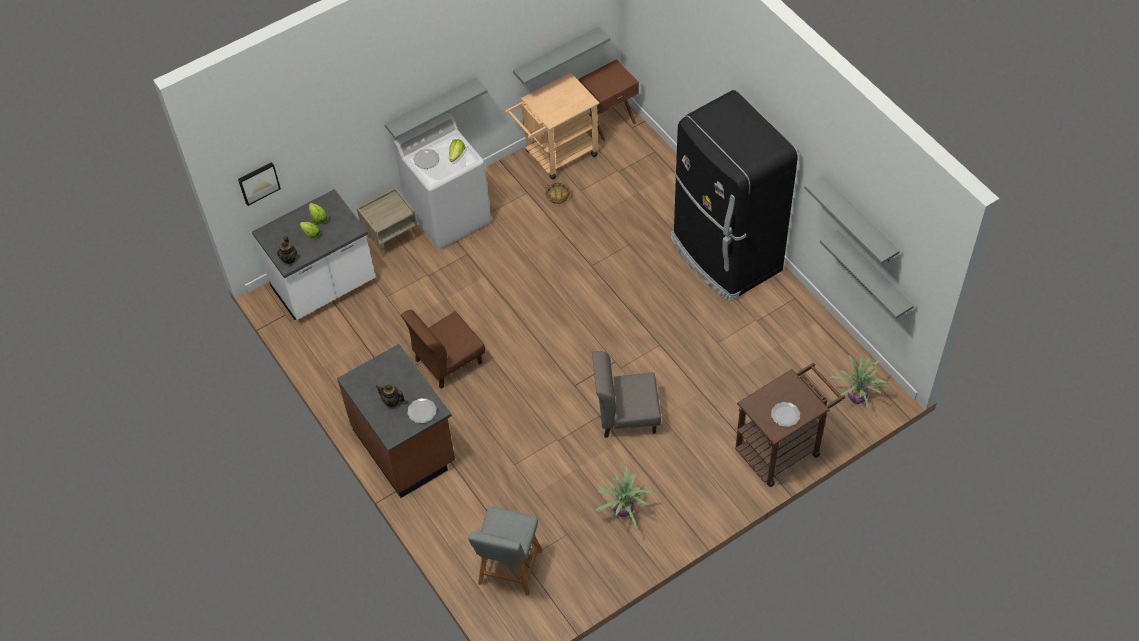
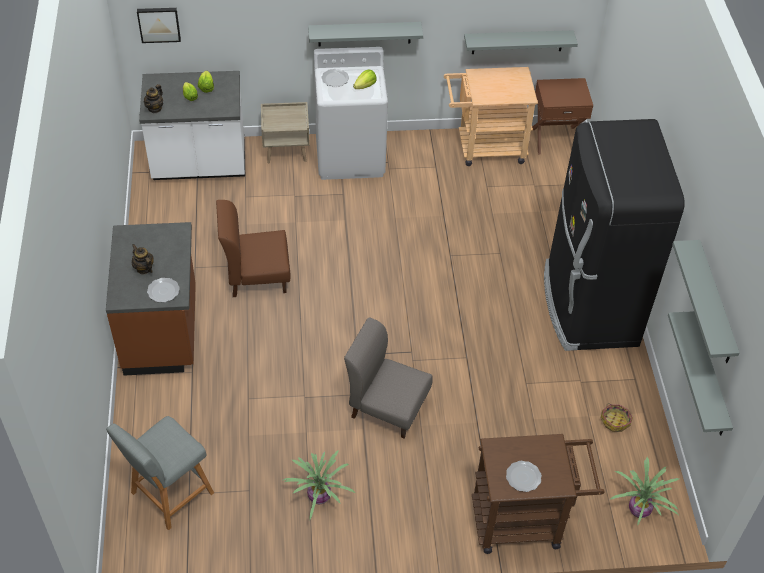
camera: 25 degrees right, 5 degrees down
basket [545,183,570,204] -> basket moved to [601,403,633,432]

